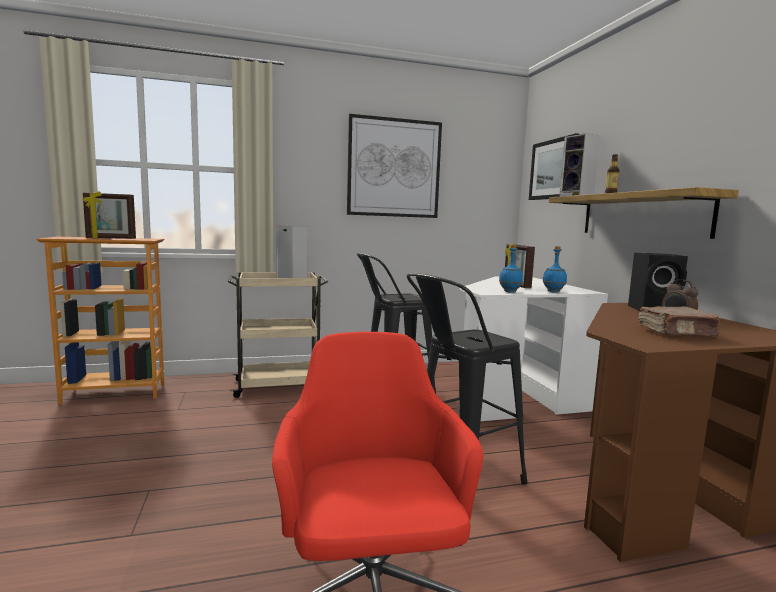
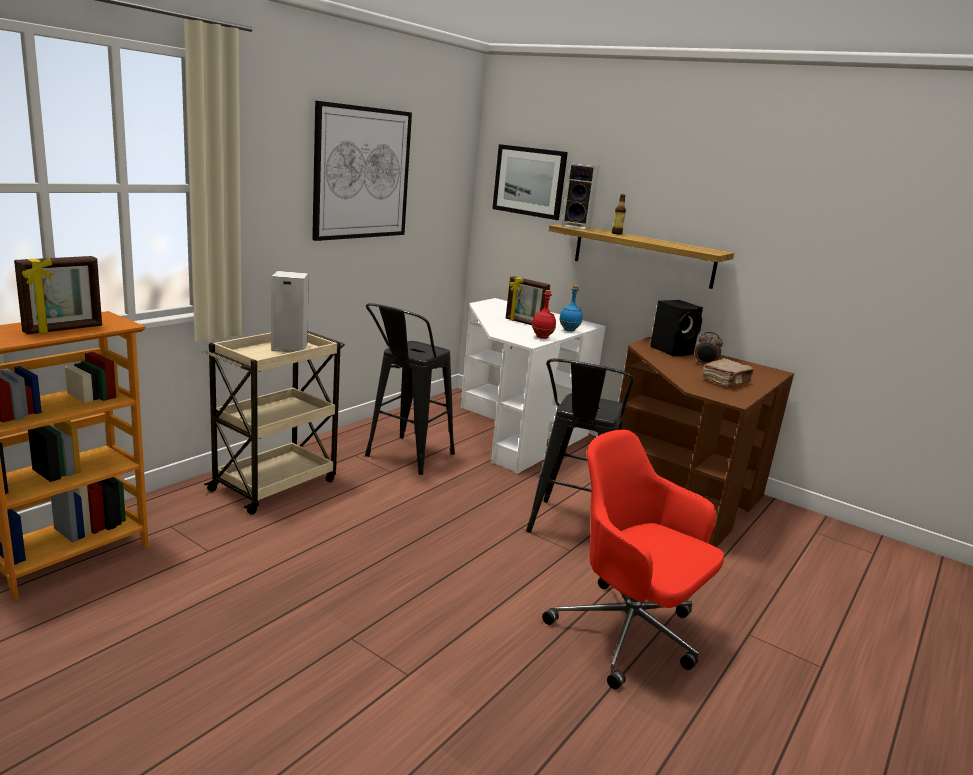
camera: 40 degrees left, 10 degrees up
blue bottle [499,245,523,293] -> red bottle [532,290,556,339]

